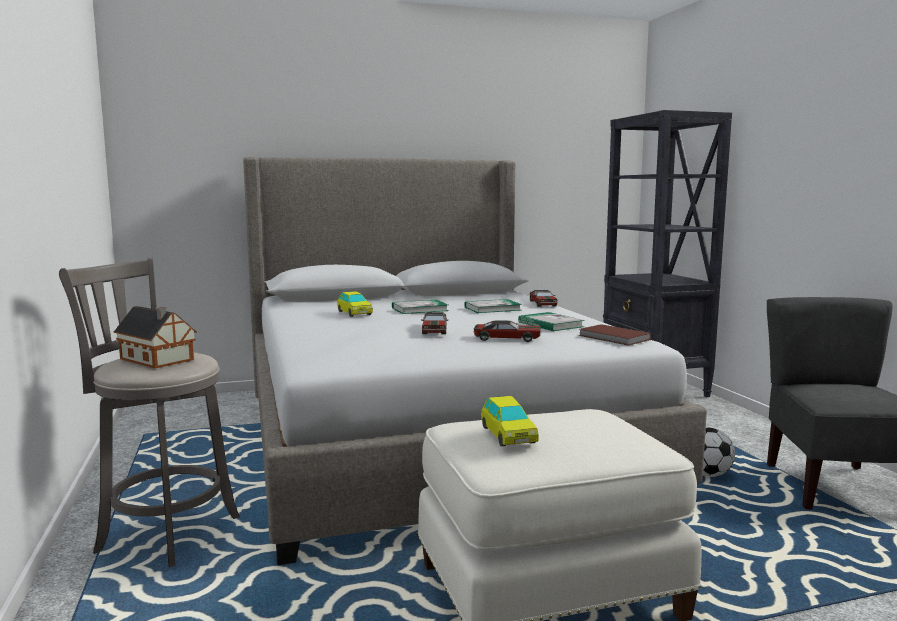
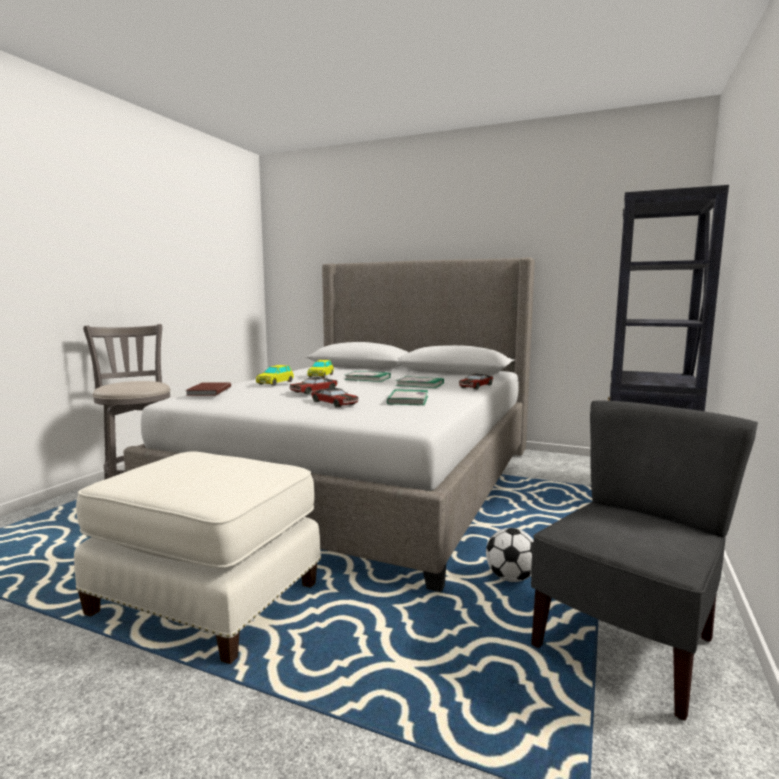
camera: 40 degrees right, 0 degrees up
toy house [114,306,197,368] -> none
toy car [481,396,539,446] -> toy car moved to [256,365,294,386]
brown book [578,324,652,346] -> brown book moved to [186,382,231,396]

